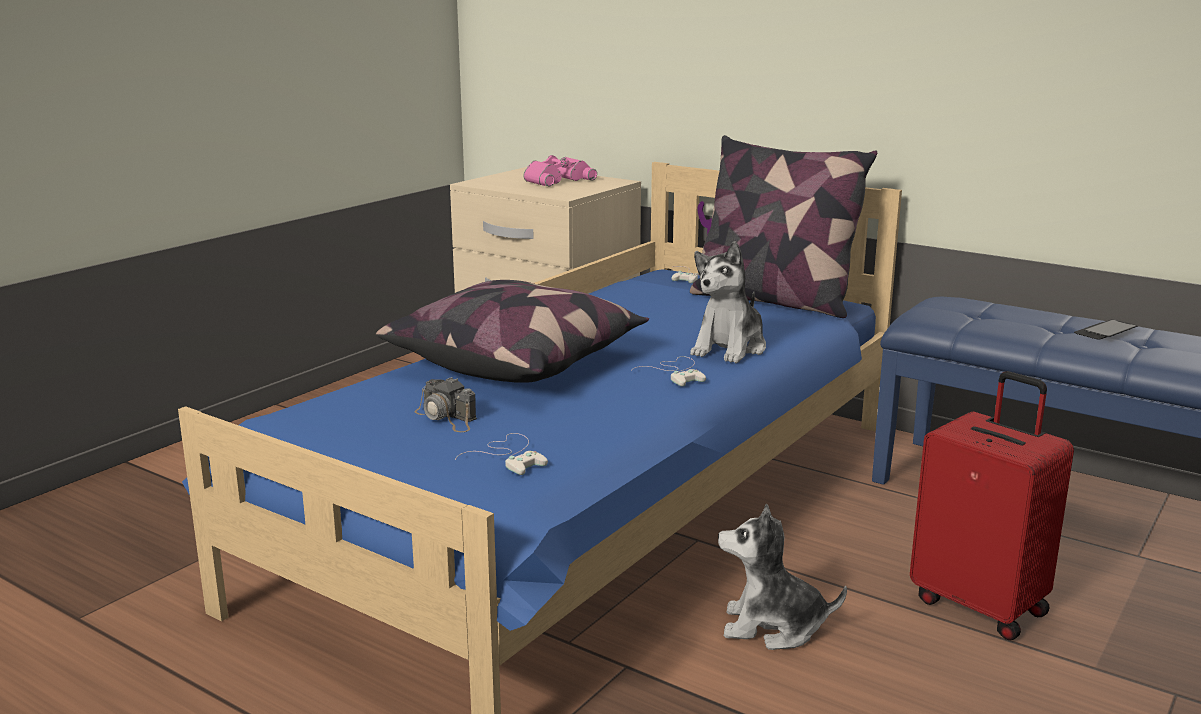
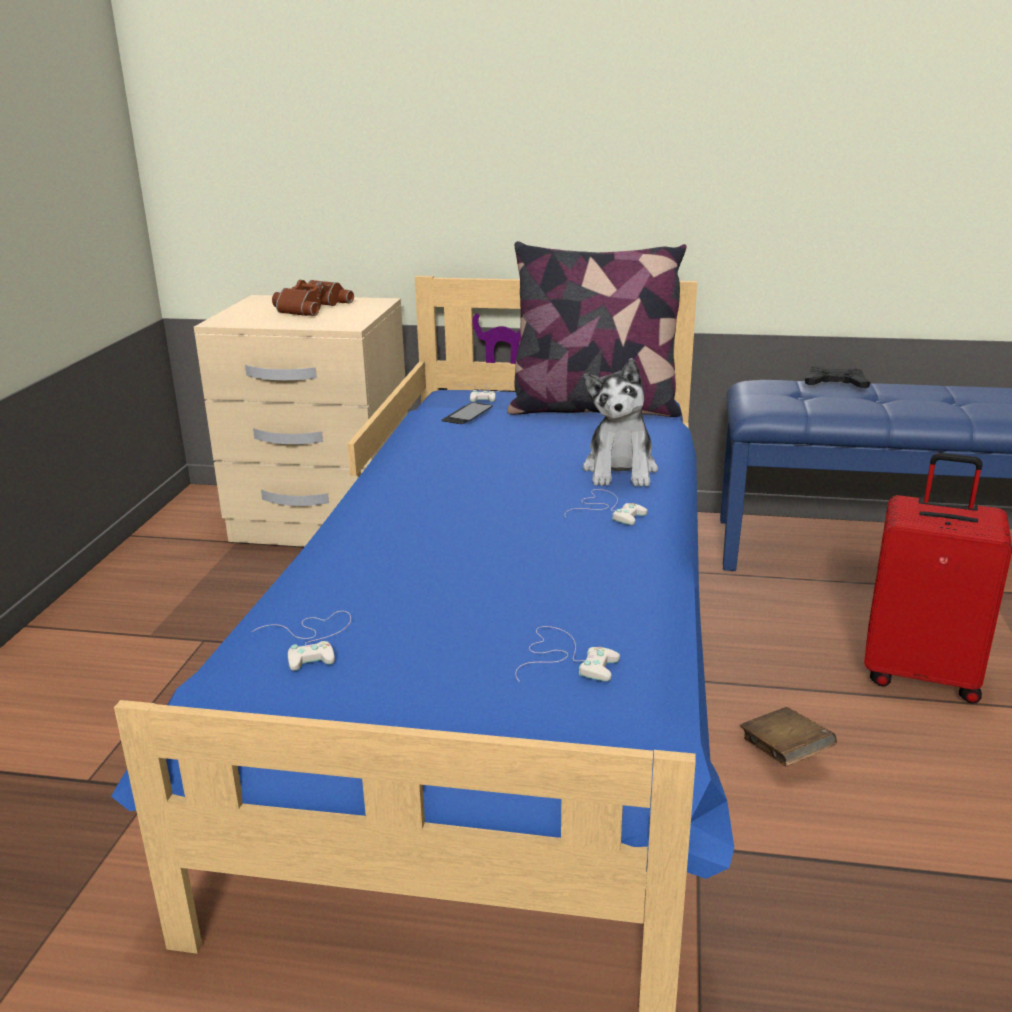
camera: 25 degrees left, 5 degrees up
pillow [376,280,649,383] -> none
camera [414,377,477,432] -> none
pink binoculars [523,155,597,186] -> brown binoculars [272,280,354,316]
plush toy [718,503,847,650] -> brown book [740,707,837,766]
phone [1074,319,1137,340] -> phone moved to [441,402,493,424]
none -> white game controller [251,611,351,671]
none -> black game controller [805,366,870,388]

